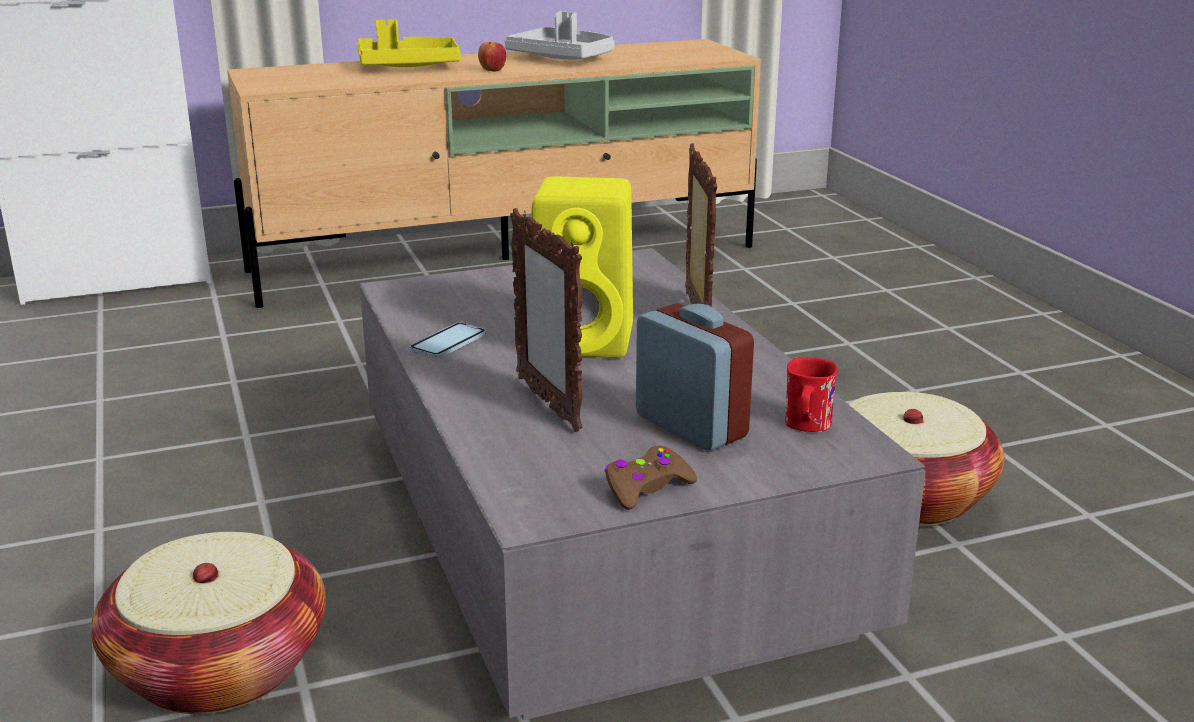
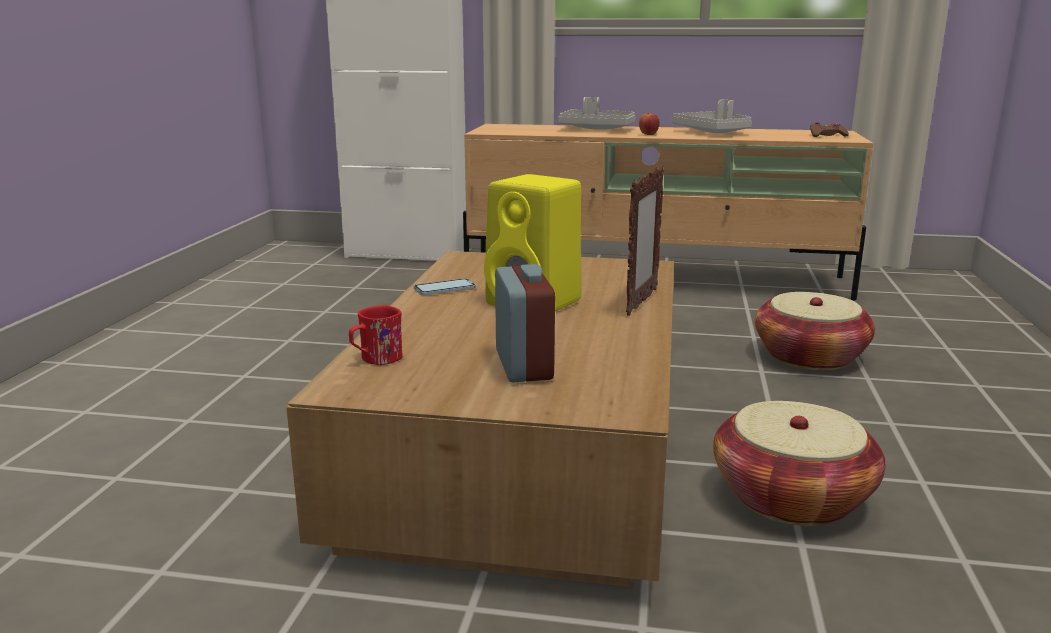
camera: 30 degrees right, 5 degrees down
basket [91,532,326,714] -> basket moved to [755,292,875,370]
yellow tray [357,19,461,67] -> grey tray [558,97,636,130]
grey coffee table [360,248,926,720] -> brown coffee table [286,251,674,587]
picture frame [510,208,583,432] -> none
brown game controller [604,446,697,510] -> brown game controller moved to [810,122,849,137]
red mug [785,357,838,432] -> red mug moved to [349,305,403,365]

